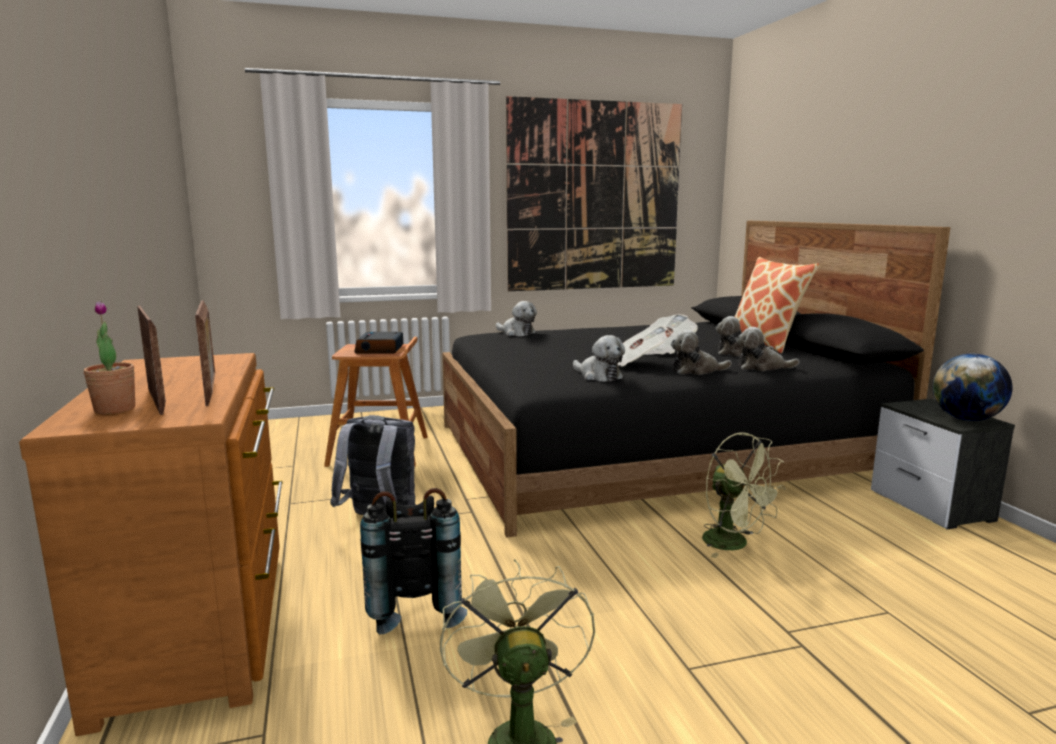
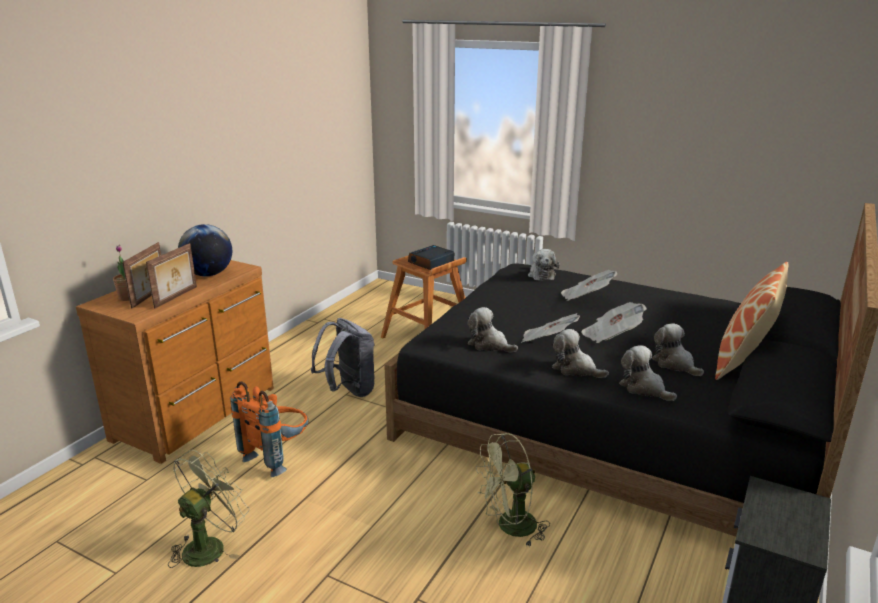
camera: 45 degrees right, 10 degrees up
black backpack [360,488,467,634] -> orange backpack [231,382,308,477]
picture [506,96,682,291] -> none
plush toy [573,335,625,382] -> plush toy turned 120 degrees clockwise [467,307,518,353]
green fan [702,432,785,558] -> green fan turned 60 degrees clockwise [476,433,550,547]
globe [932,354,1013,421] -> globe moved to [178,224,232,276]
none -> newspaper [561,270,617,301]

